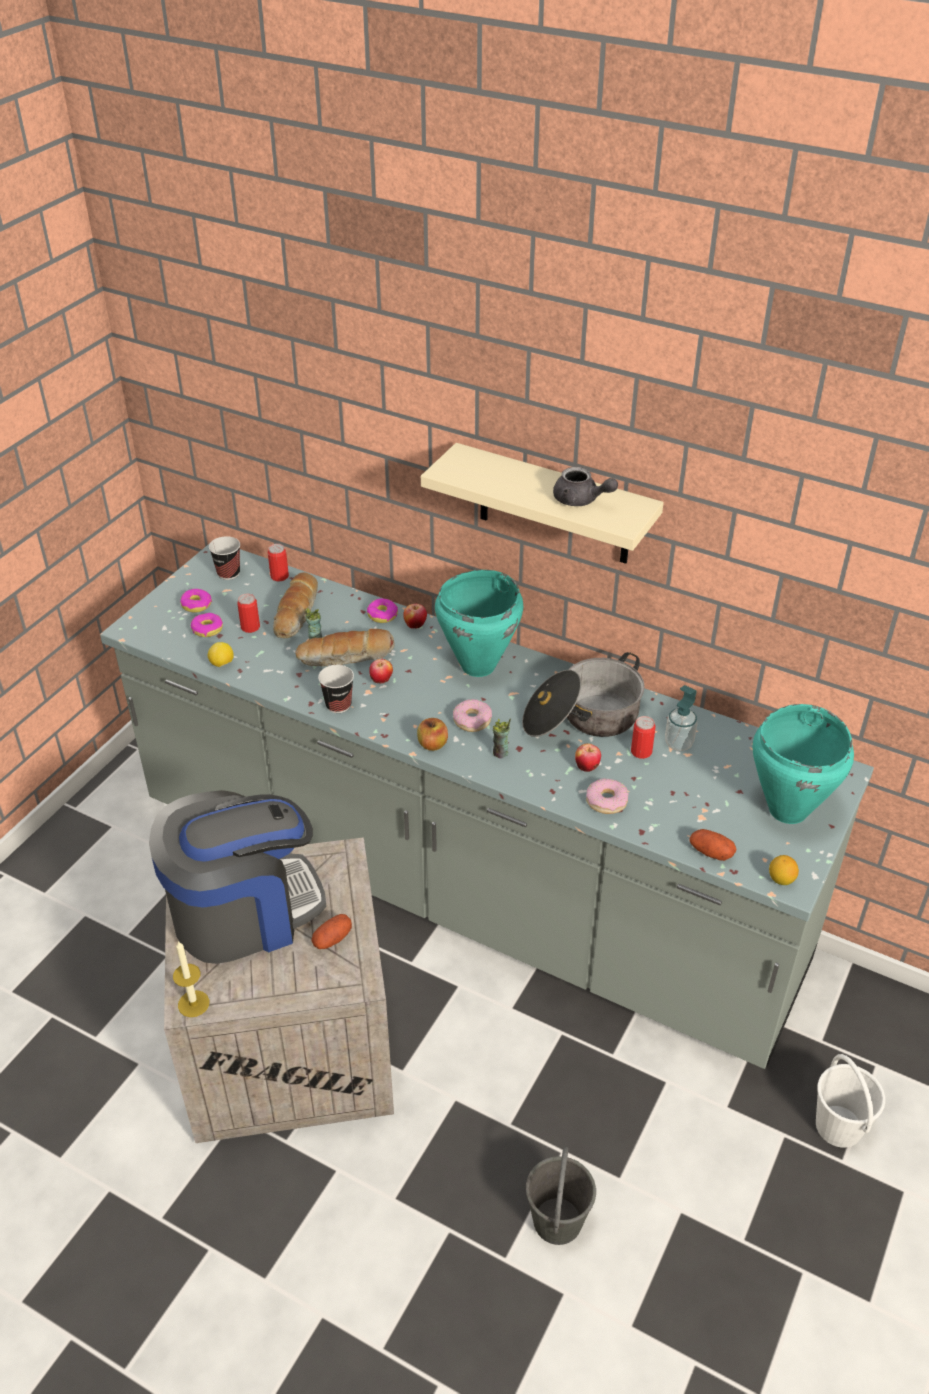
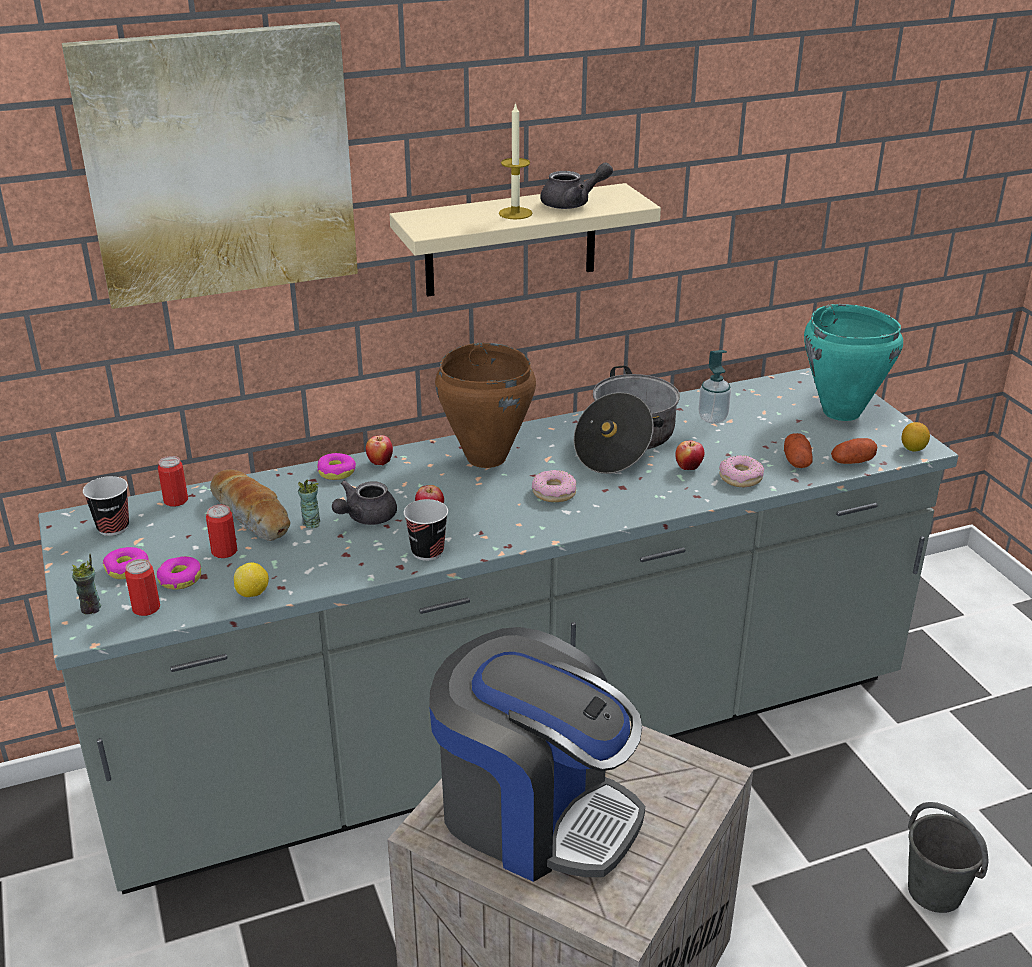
camera: 50 degrees left, 10 degrees down
coffee machine [149,790,326,964] -> coffee machine turned 105 degrees clockwise [429,627,645,882]
candle [173,941,209,1017] -> candle moved to [499,102,533,219]
bread [295,629,395,667] -> grey teapot [332,481,397,525]
potato [311,914,352,949] -> potato moved to [784,433,813,468]
apple [417,718,448,751] -> none
turquoise cooking pot [435,570,523,677] -> brown cooking pot [435,343,536,468]
cup [493,718,511,759] -> cup moved to [72,554,101,615]
can [631,716,655,759] -> can moved to [125,559,160,616]
white bucket [816,1054,885,1148] -> none
none -> picture [62,22,358,309]

